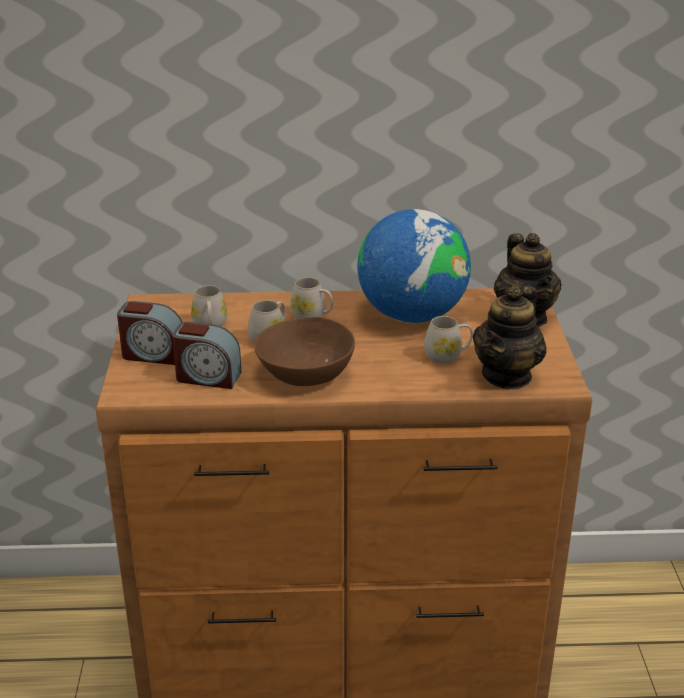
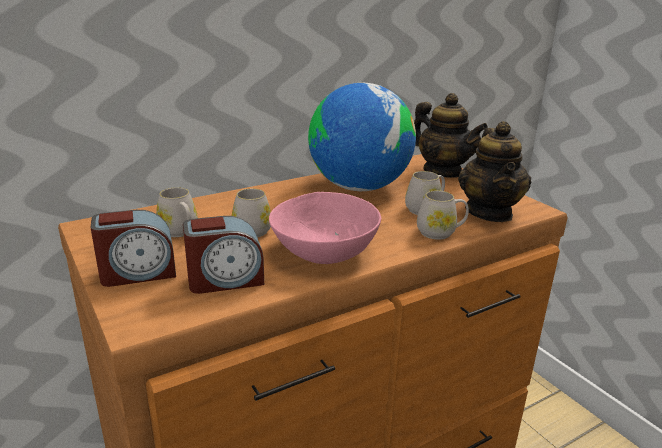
camera: 30 degrees left, 5 degrees down
brown bowl [254,317,355,386] -> pink bowl [269,192,381,264]
white mug [290,277,333,319] -> white mug moved to [417,190,469,240]

